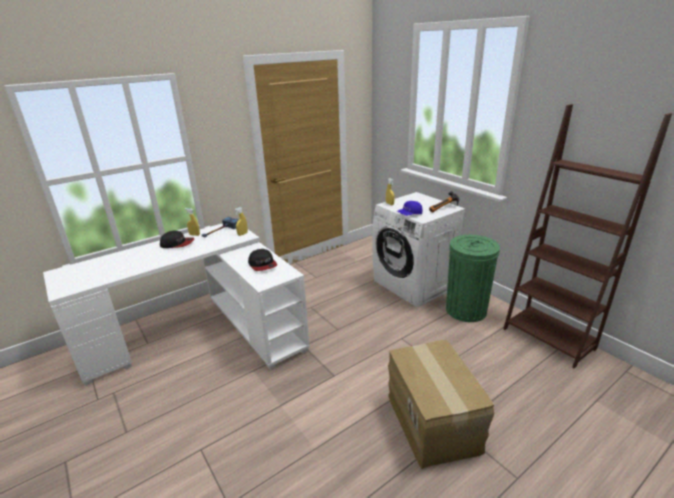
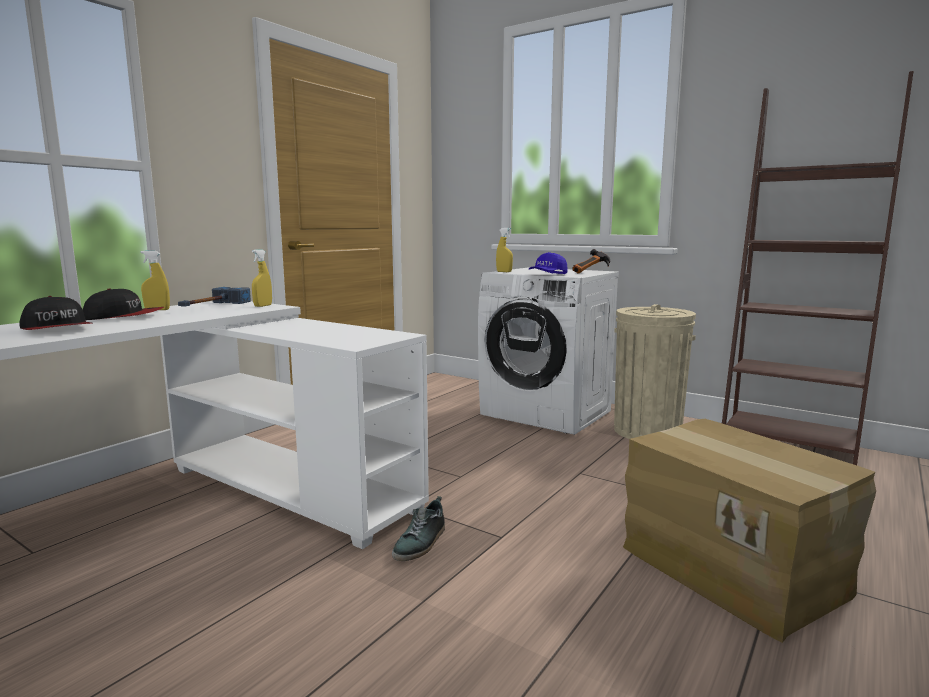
camera: 20 degrees left, 15 degrees down
cap [248,249,277,271] -> cap moved to [19,296,92,330]
green trash can [446,235,500,322] -> beige trash can [614,304,696,439]
none -> shoe [392,496,445,561]

